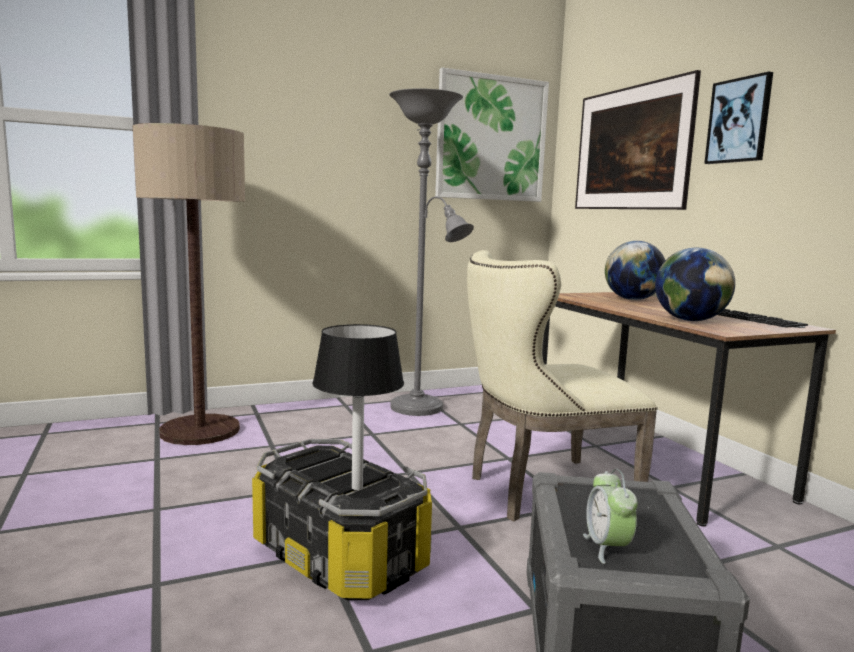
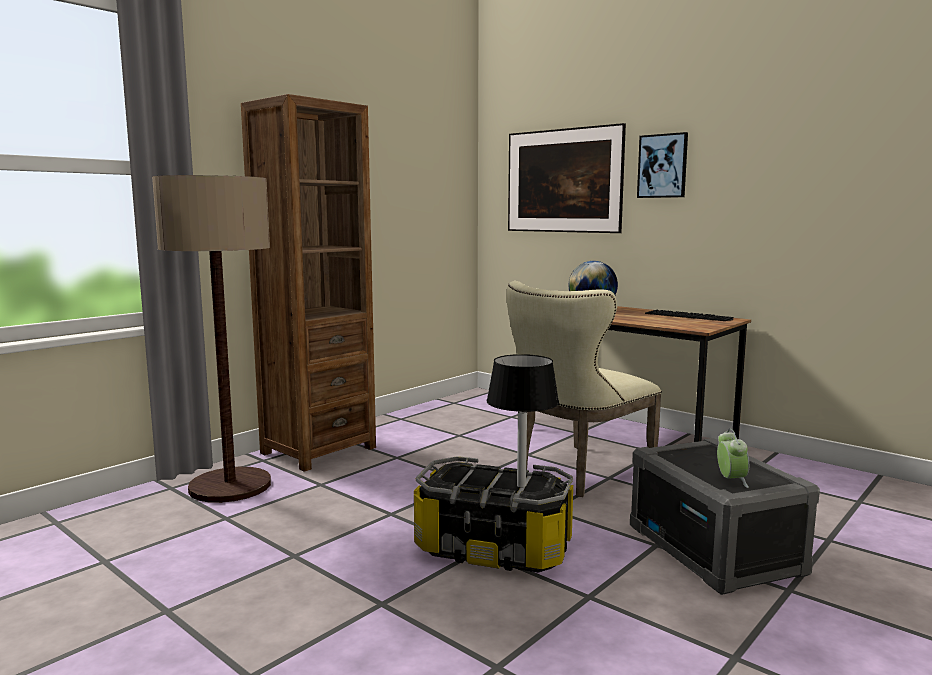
camera: 25 degrees left, 0 degrees up
grey floor lamp [389,88,474,416] -> none
picture [435,67,549,202] -> none
alarm clock [583,469,638,564] -> alarm clock turned 150 degrees counterclockwise [717,428,749,488]
globe [655,248,735,321] -> none
none -> brown bookcase [241,94,376,472]

